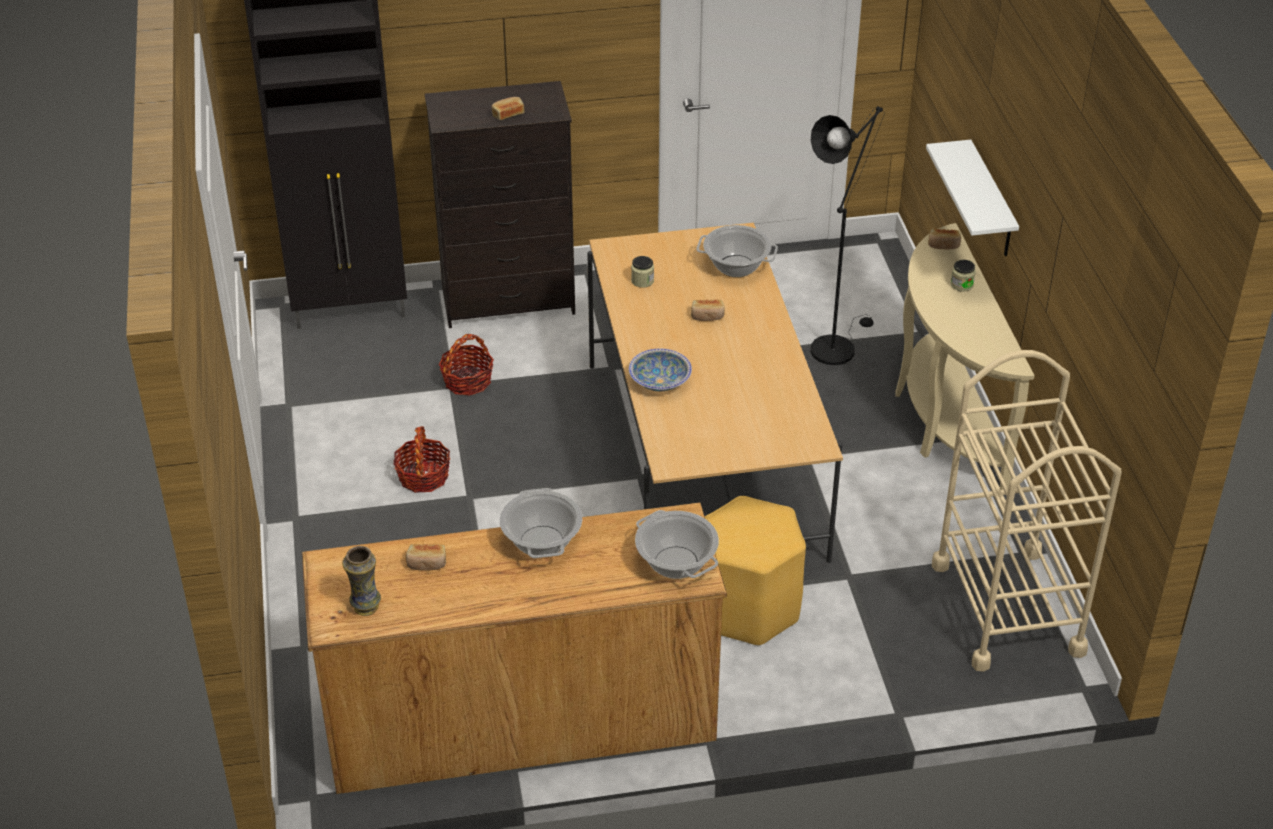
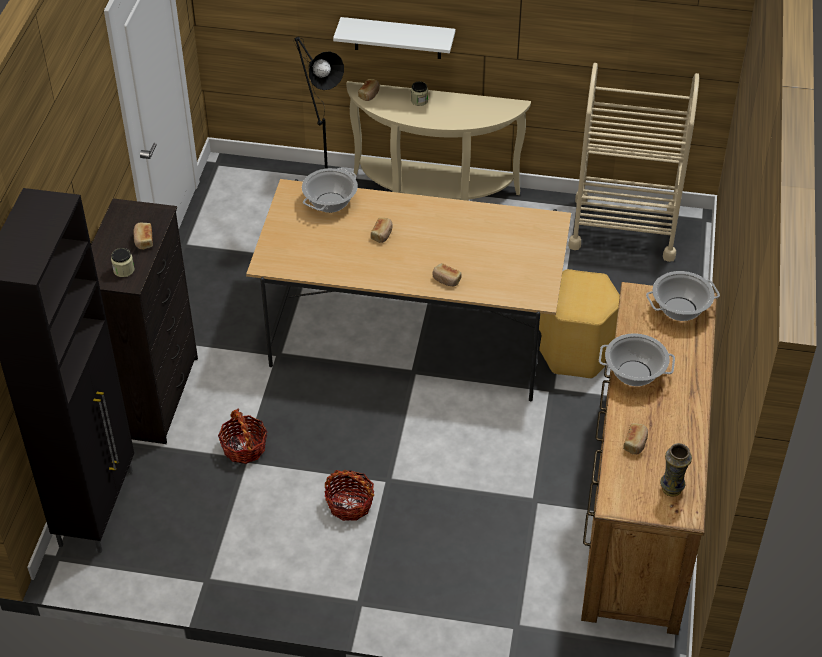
camera: 70 degrees left, 5 degrees up
bowl [629,348,692,391] -> bread [432,263,461,286]
jar [631,256,654,288] -> jar moved to [111,248,135,277]

